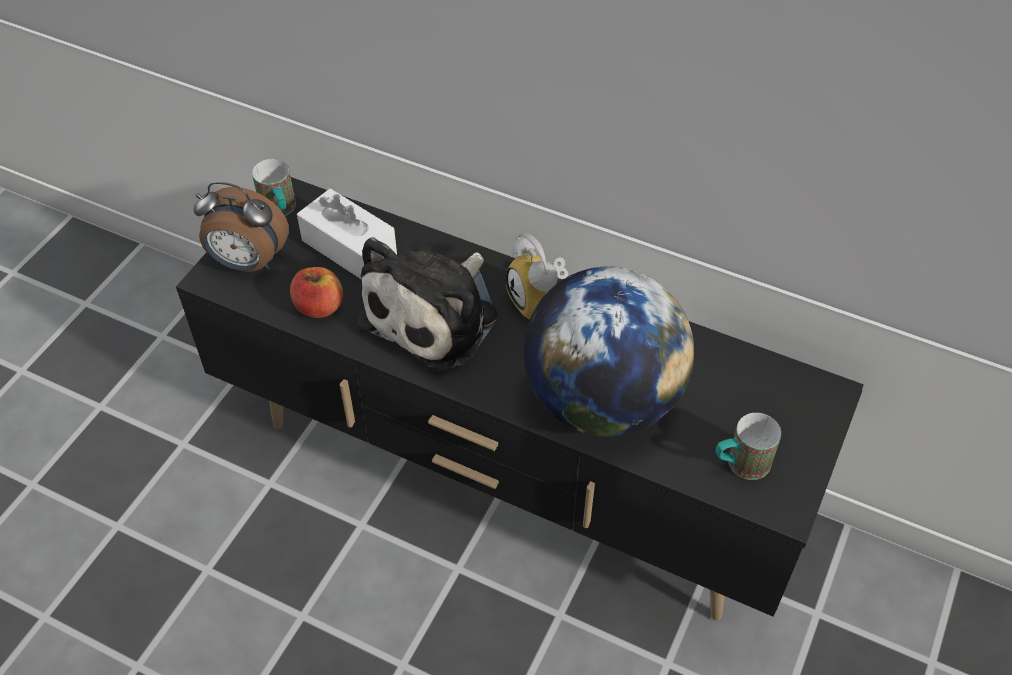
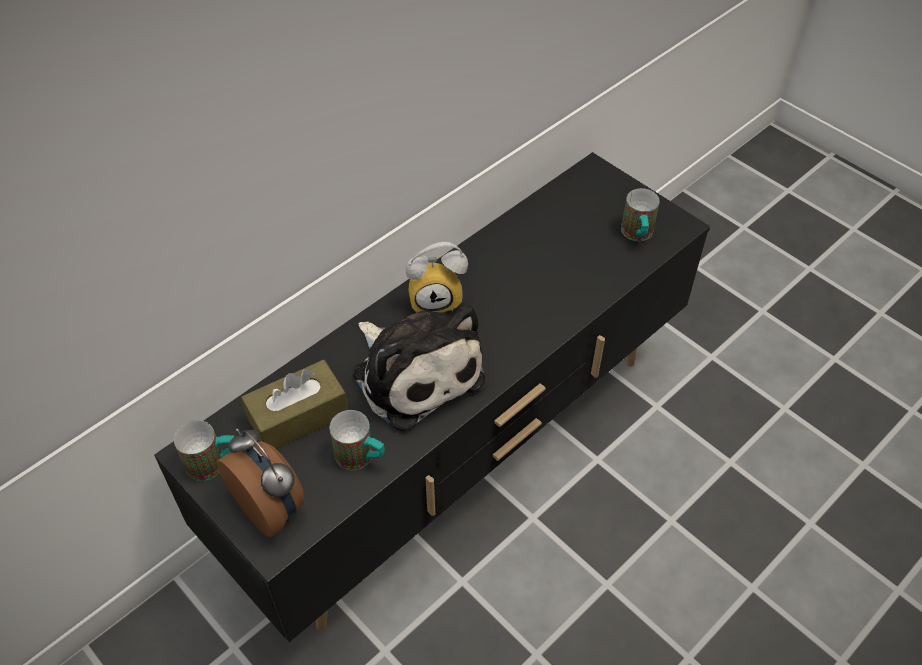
camera: 70 degrees left, 0 degrees up
alarm clock [194,182,289,272] -> alarm clock turned 75 degrees counterclockwise [217,428,304,537]
apple [290,267,343,318] -> mug [329,410,385,470]
white tissue box [297,189,397,279] -> brown tissue box [241,360,348,449]
globe [523,266,694,437] -> none

